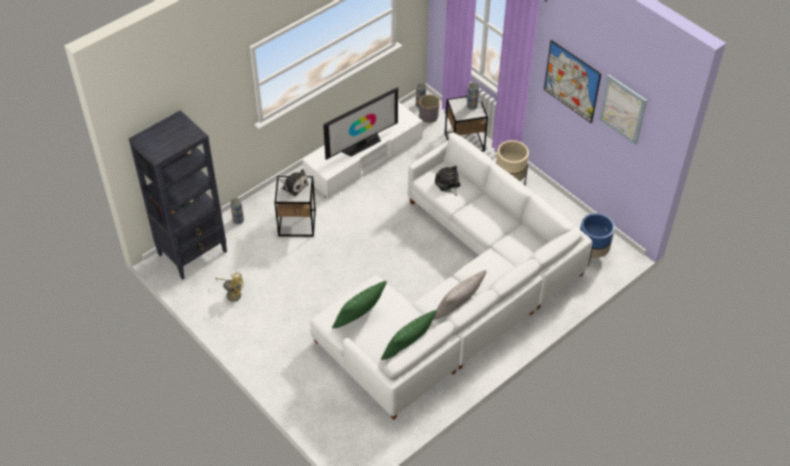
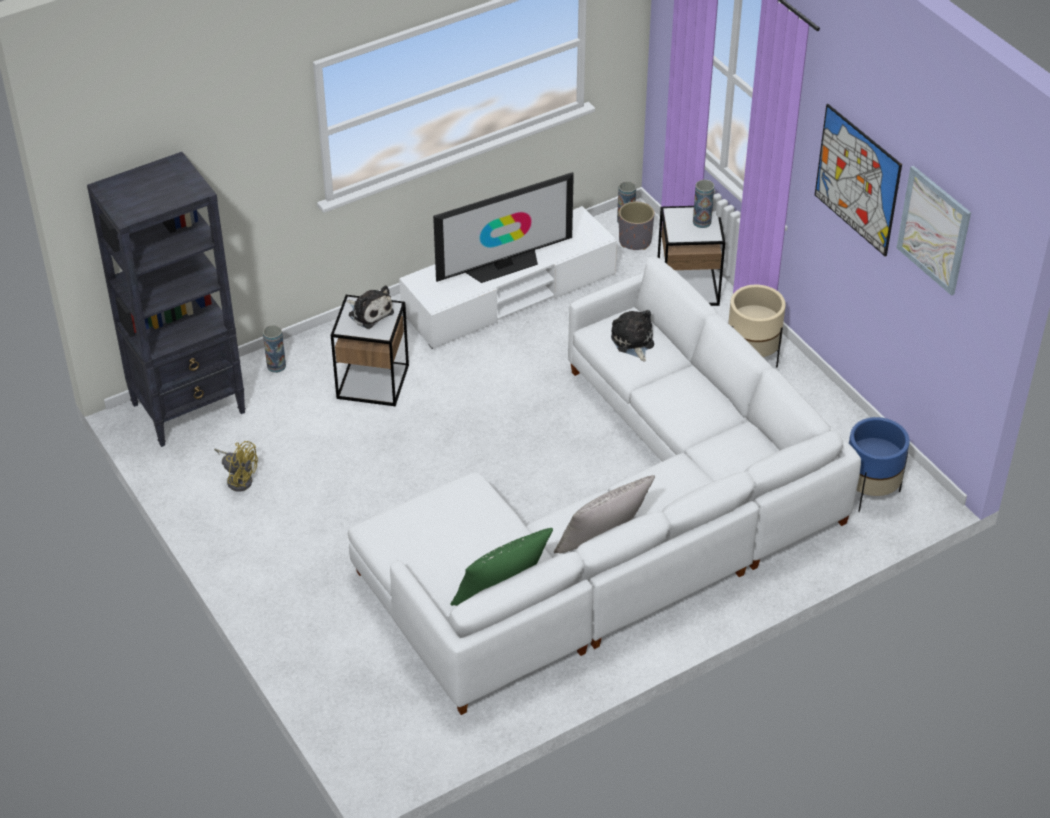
camera: 10 degrees right, 5 degrees down
green pillow [332,281,387,328] -> none

